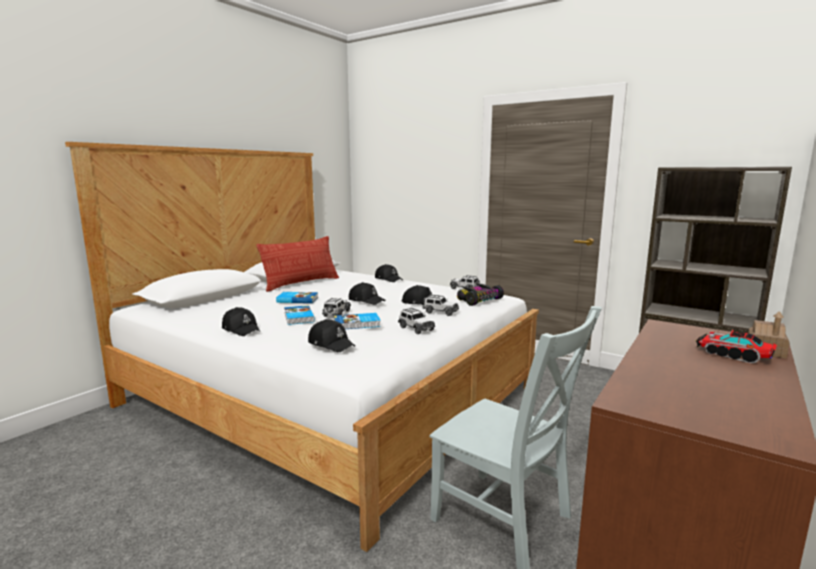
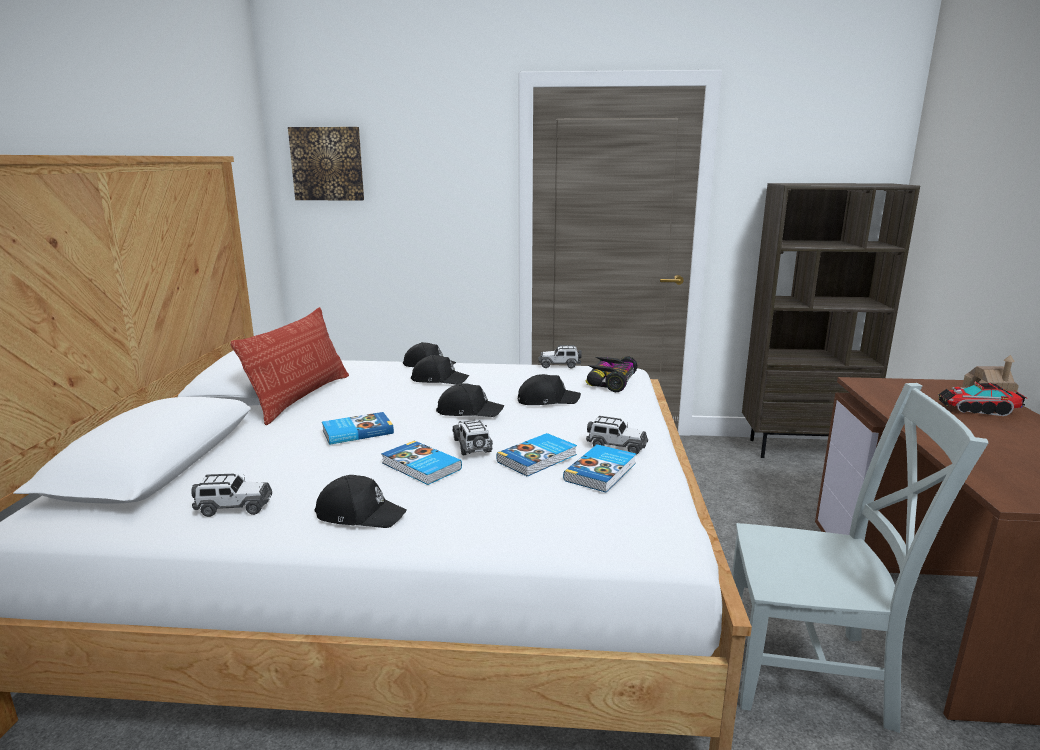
camera: 30 degrees left, 5 degrees up
black cap [308,319,355,352] -> black cap moved to [411,355,469,385]
toy car [423,294,459,316] -> toy car moved to [191,471,272,517]
none -> picture [288,127,364,201]
none -> book [563,444,636,493]

